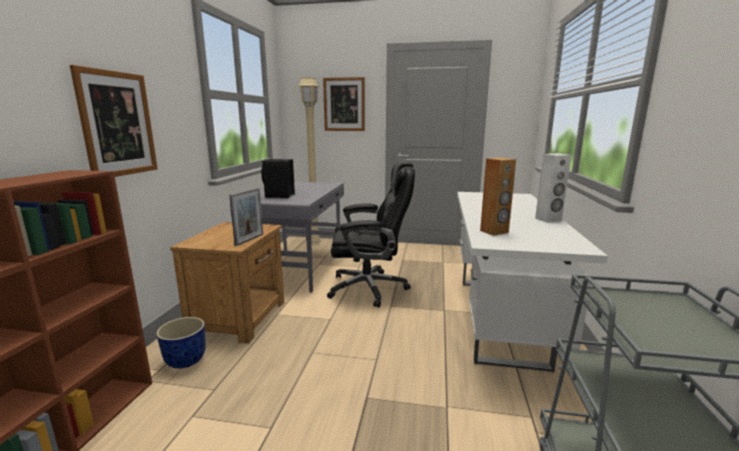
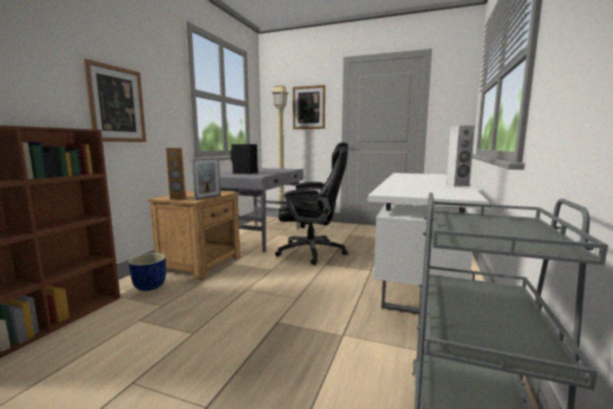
camera: 10 degrees right, 5 degrees down
brown speaker [480,158,516,236] -> brown speaker moved to [166,148,186,200]

